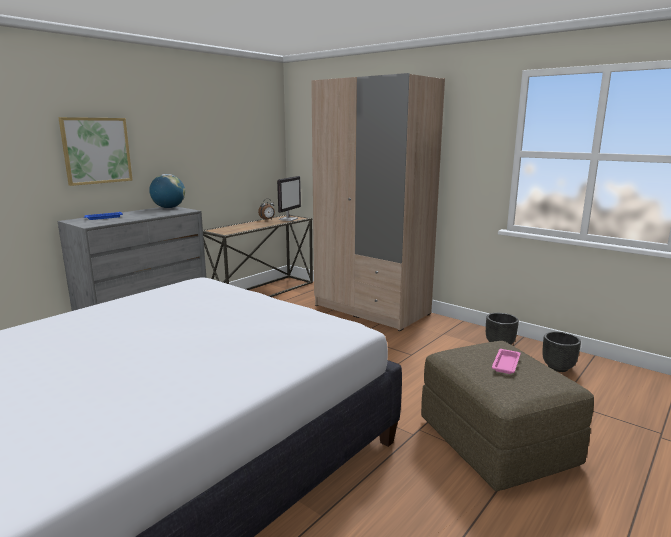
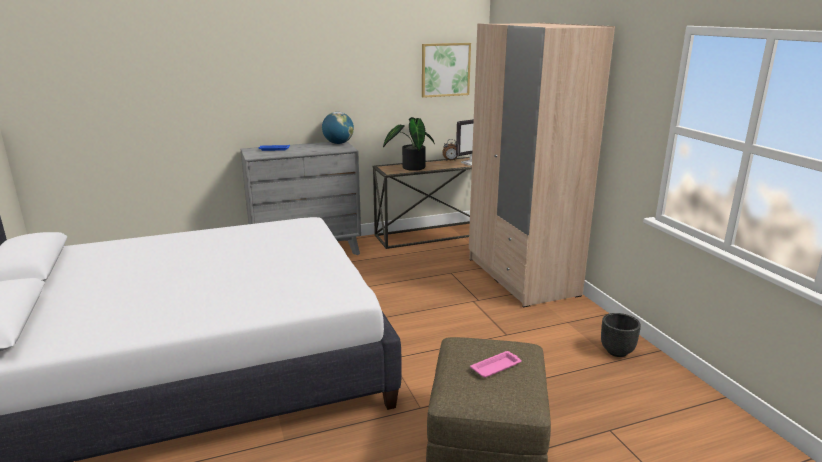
camera: 30 degrees right, 5 degrees up
picture [58,117,132,186] -> picture moved to [422,43,471,98]
black planter [542,332,581,372] -> none
none -> potted plant [383,117,435,171]

